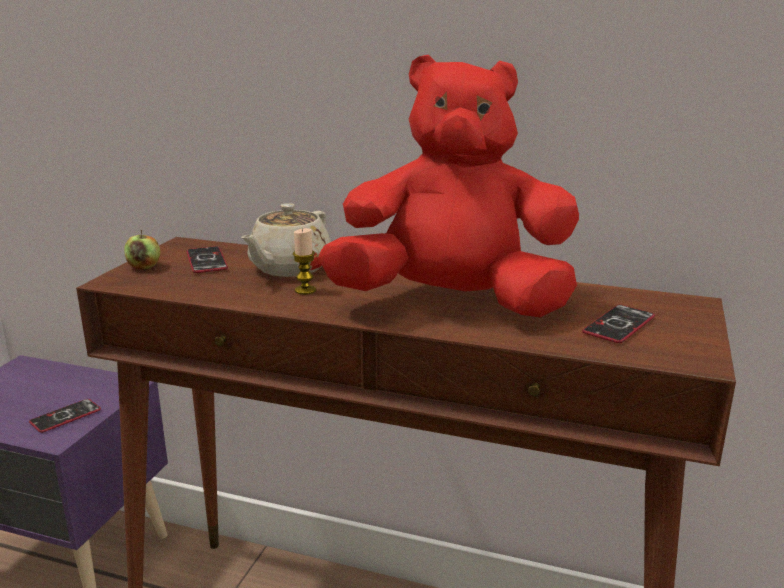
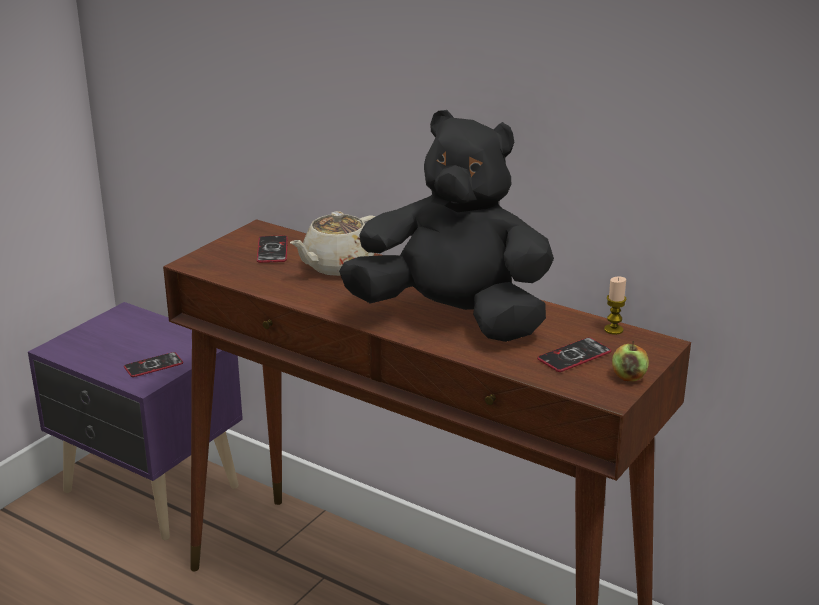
camera: 15 degrees right, 5 degrees up
apple [124,230,160,270] -> apple moved to [612,341,649,382]
candle [293,228,316,295] -> candle moved to [604,277,627,335]
red plush toy [318,55,579,317] -> black plush toy [339,110,554,342]

